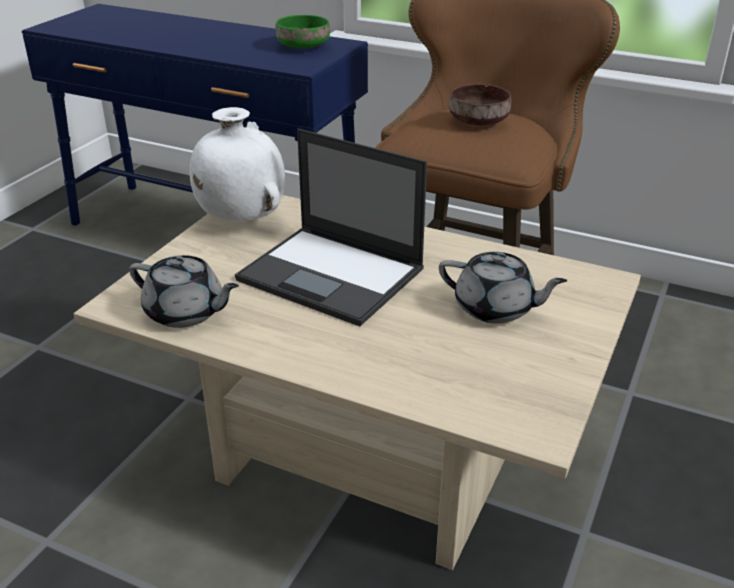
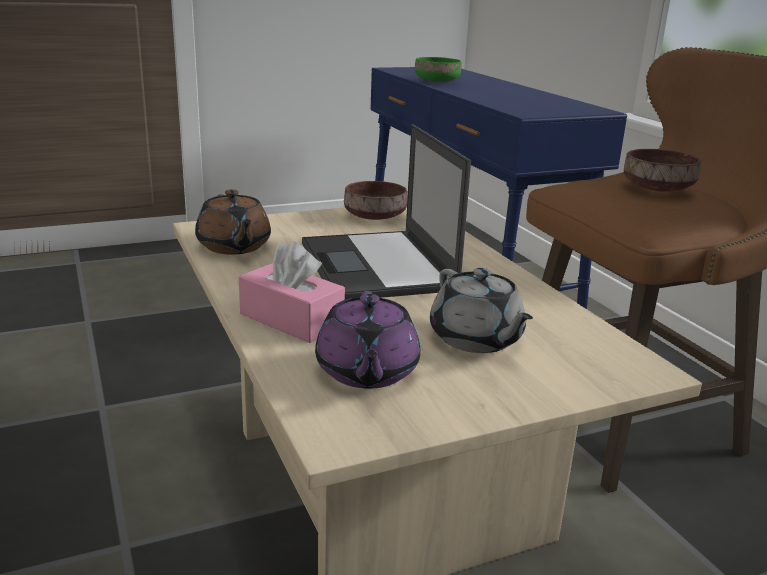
camera: 40 degrees right, 10 degrees down
grey teapot [129,255,239,328] -> brown teapot [195,189,271,255]
white vase [190,107,285,222] -> brown bowl [344,181,408,220]
green bowl [276,15,330,48] -> green bowl moved to [415,57,462,82]
none -> pink tissue box [239,241,345,343]
none -> purple teapot [315,291,420,388]

